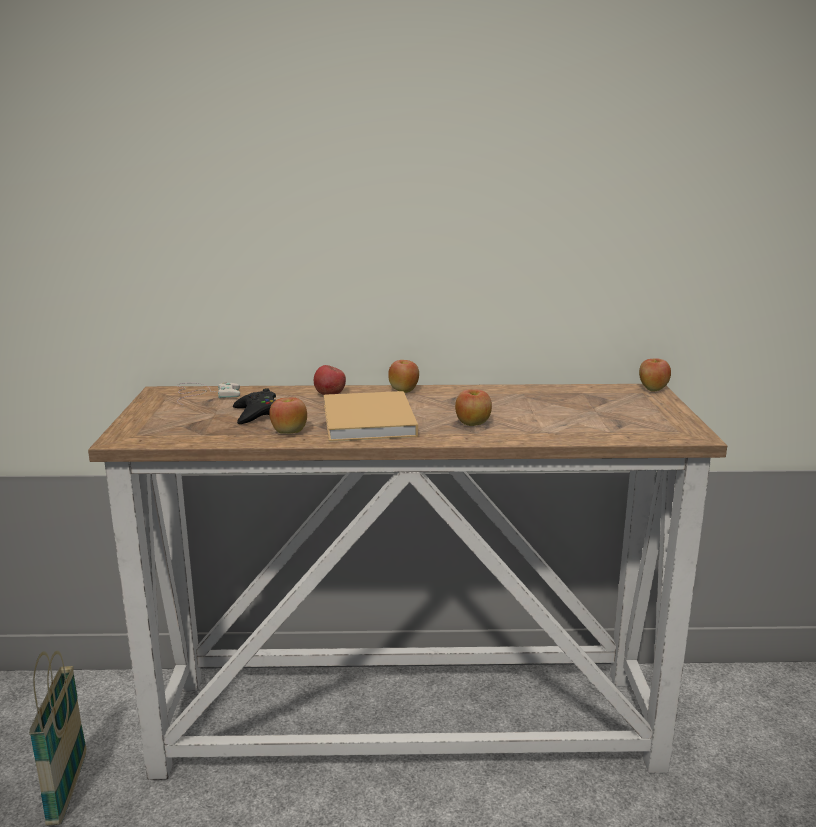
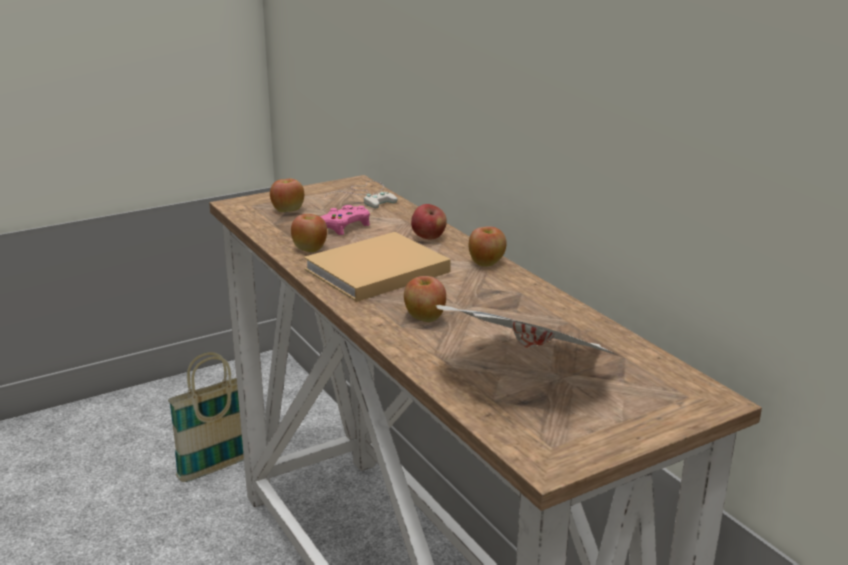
camera: 60 degrees right, 5 degrees up
black game controller [233,389,276,424] -> pink game controller [320,205,370,235]
apple [639,358,671,392] -> apple moved to [270,179,304,212]
none -> newspaper [436,305,617,355]

